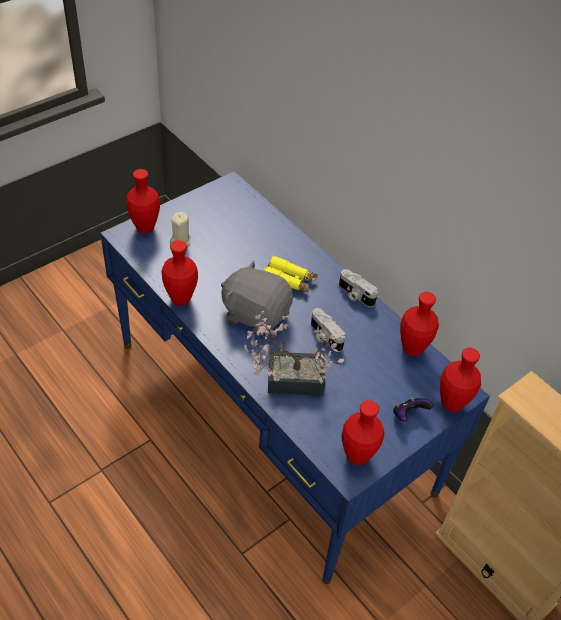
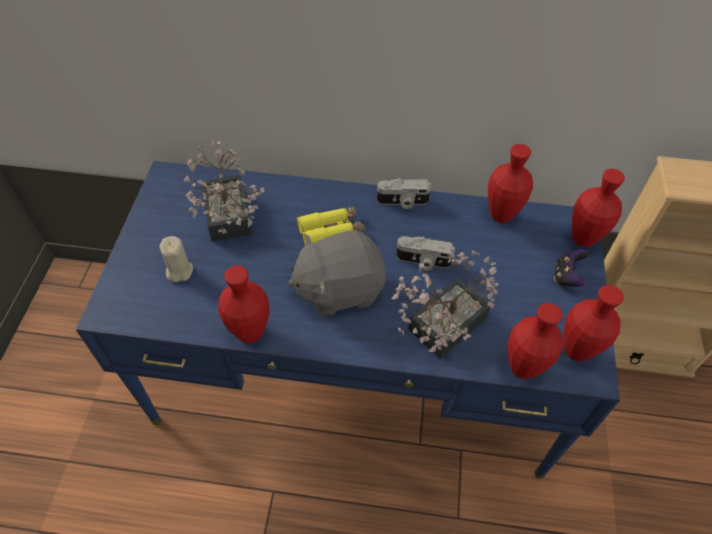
camera: 40 degrees left, 5 degrees up
red vase [126,169,160,233] -> red vase moved to [508,303,563,379]
none -> potted plant [183,141,264,242]

